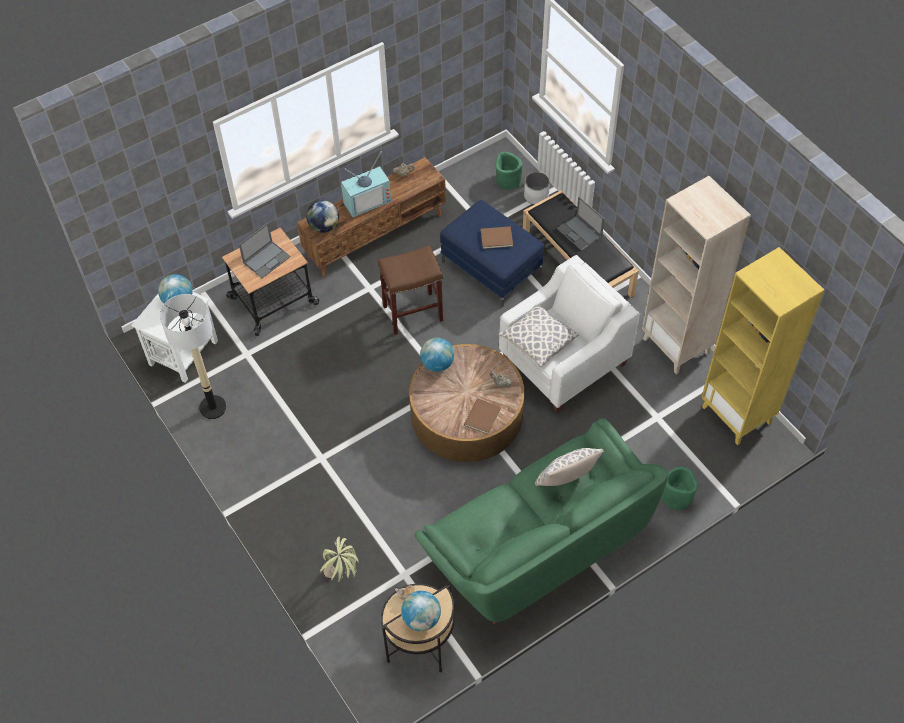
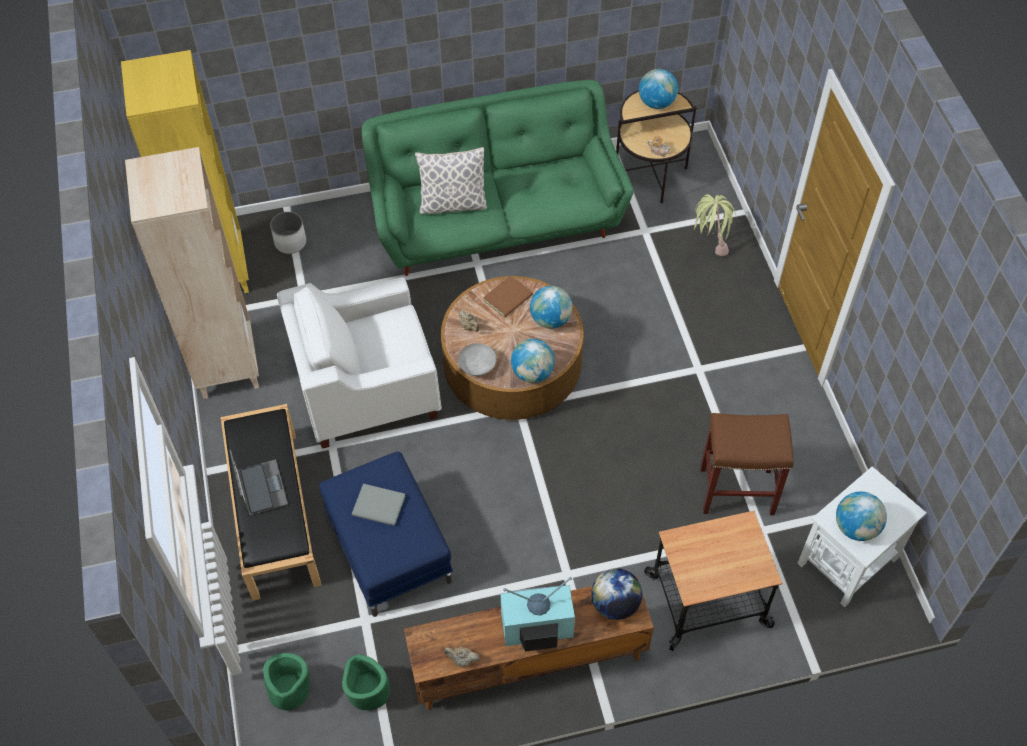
camera: 160 degrees left, 0 degrees up
floor lamp [160,294,227,419] -> none
laptop [239,223,291,278] -> none
brown stool [378,245,443,335] -> brown stool moved to [700,413,794,515]
brown book [481,226,513,249] -> grey book [352,484,405,526]
pillow [498,303,579,368] -> none
white planter [524,172,550,204] -> white planter moved to [270,212,306,254]
green planter [662,466,698,511] -> green planter moved to [342,655,390,710]
none -> grey bowl [458,343,496,376]
none -> globe [530,286,573,329]

